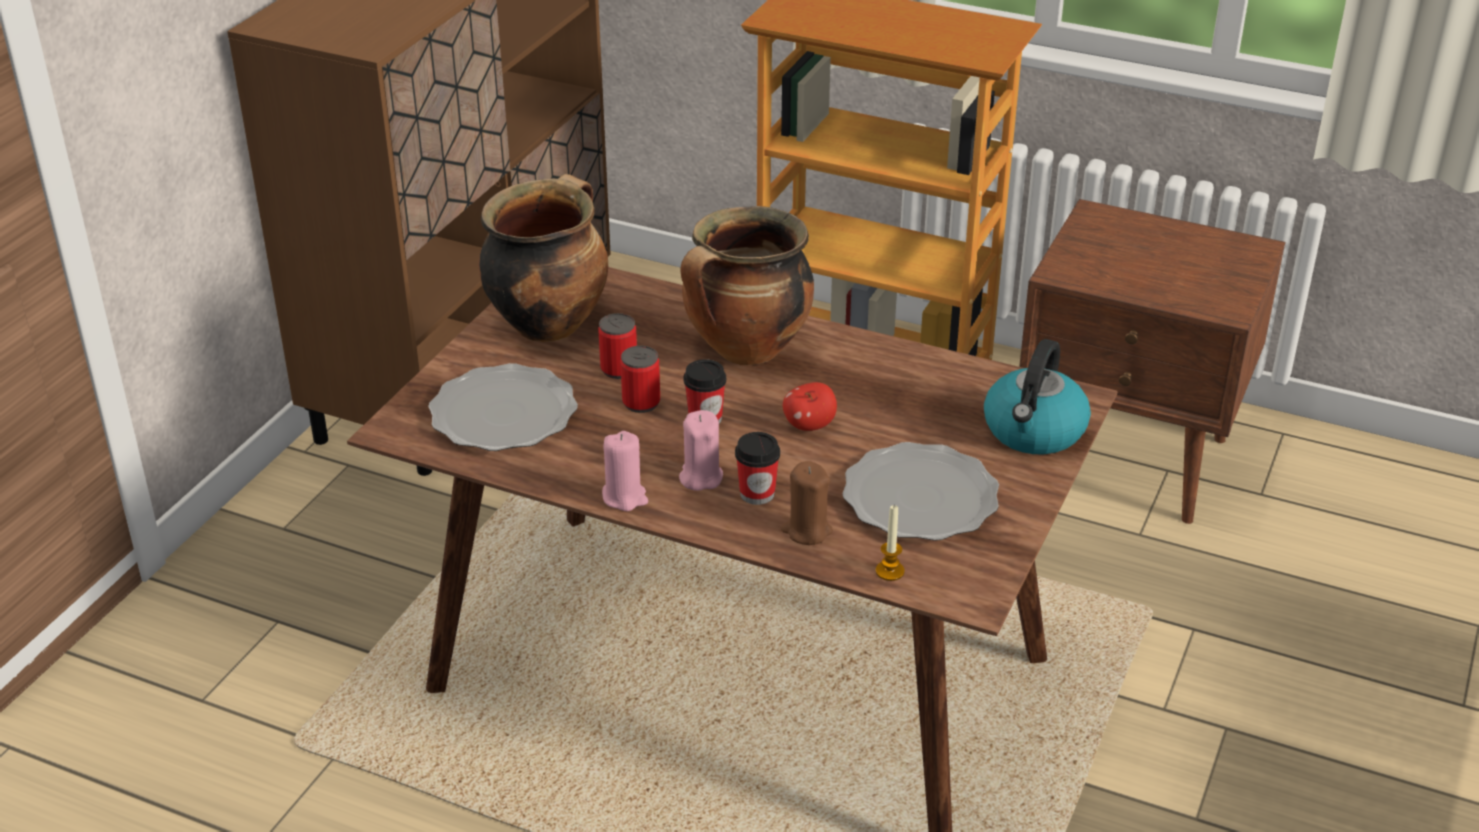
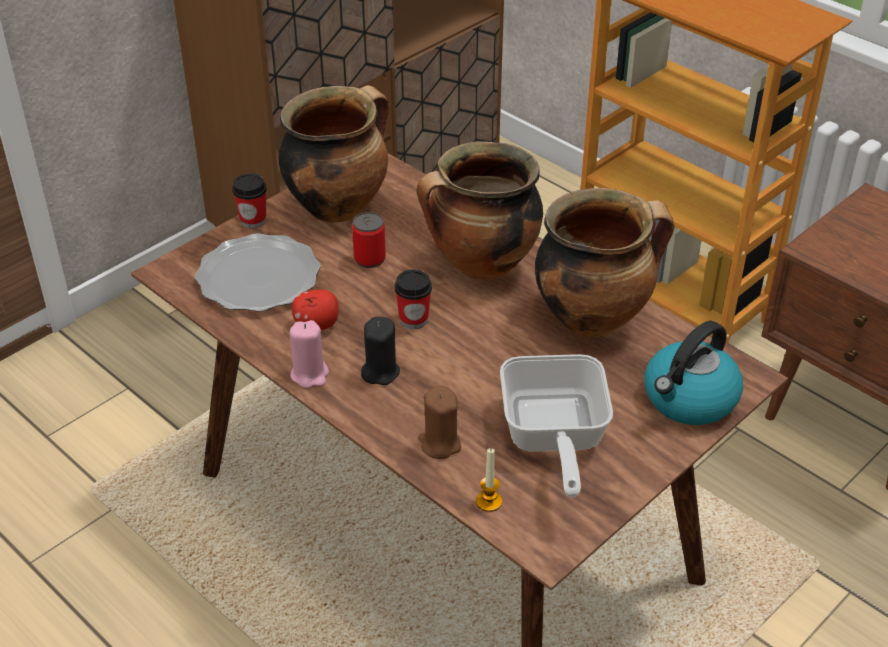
camera: 20 degrees right, 5 degrees up
can [620,346,660,413] -> none
pink candle [679,410,723,491] -> black candle [361,317,400,385]
cup [735,432,780,505] -> cup moved to [232,173,267,228]
apple [783,382,837,431] -> apple moved to [292,290,339,330]
plate [842,442,999,541] -> frying pan [500,354,613,498]
none -> cooking pot [535,188,674,337]

